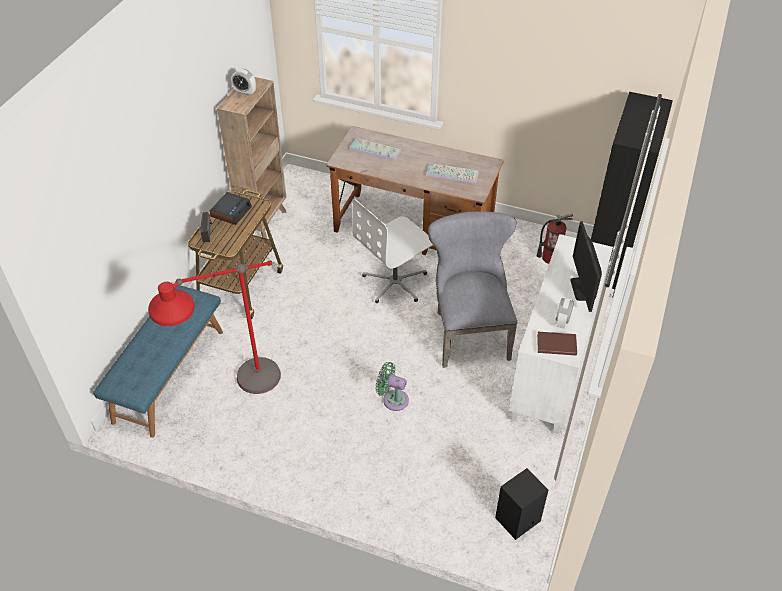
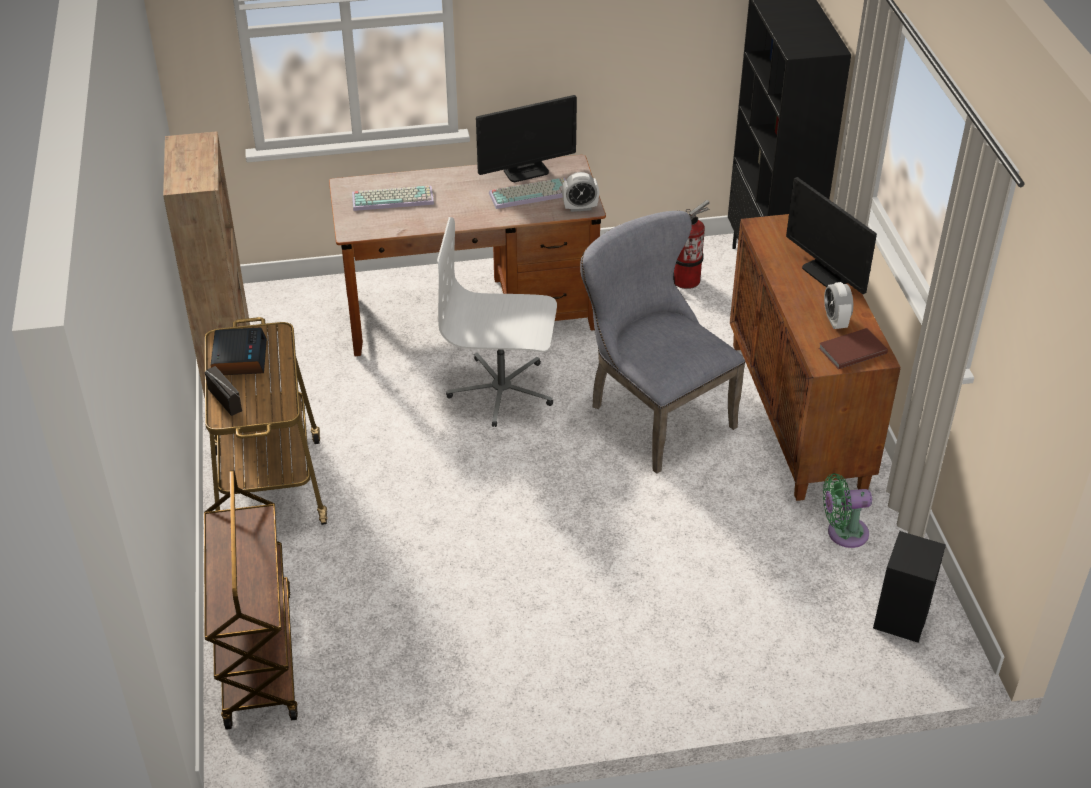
camera: 30 degrees left, 5 degrees down
blue bench [93,286,223,438] -> brown cart [204,470,298,730]
red floor lamp [148,260,281,394] -> none
alarm clock [231,69,256,96] -> alarm clock moved to [562,172,599,212]
white office chair [352,199,433,303] -> white office chair turned 75 degrees clockwise [437,217,557,427]
green fan [376,362,409,411] -> green fan moved to [823,473,872,548]
white cabinet [509,234,613,434] -> brown cabinet [730,214,901,501]
none -> monitor [476,95,577,182]

